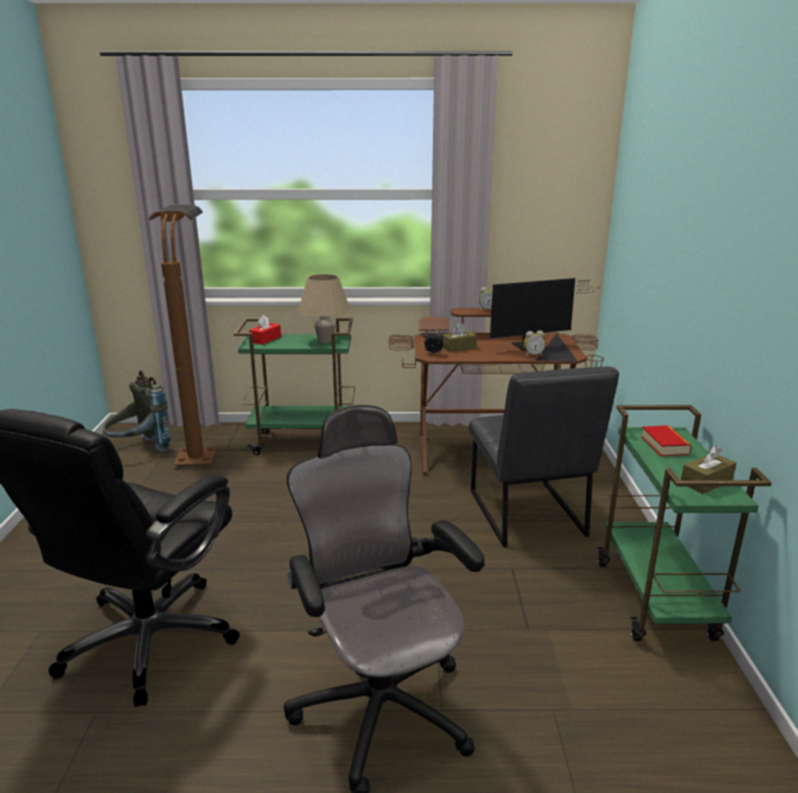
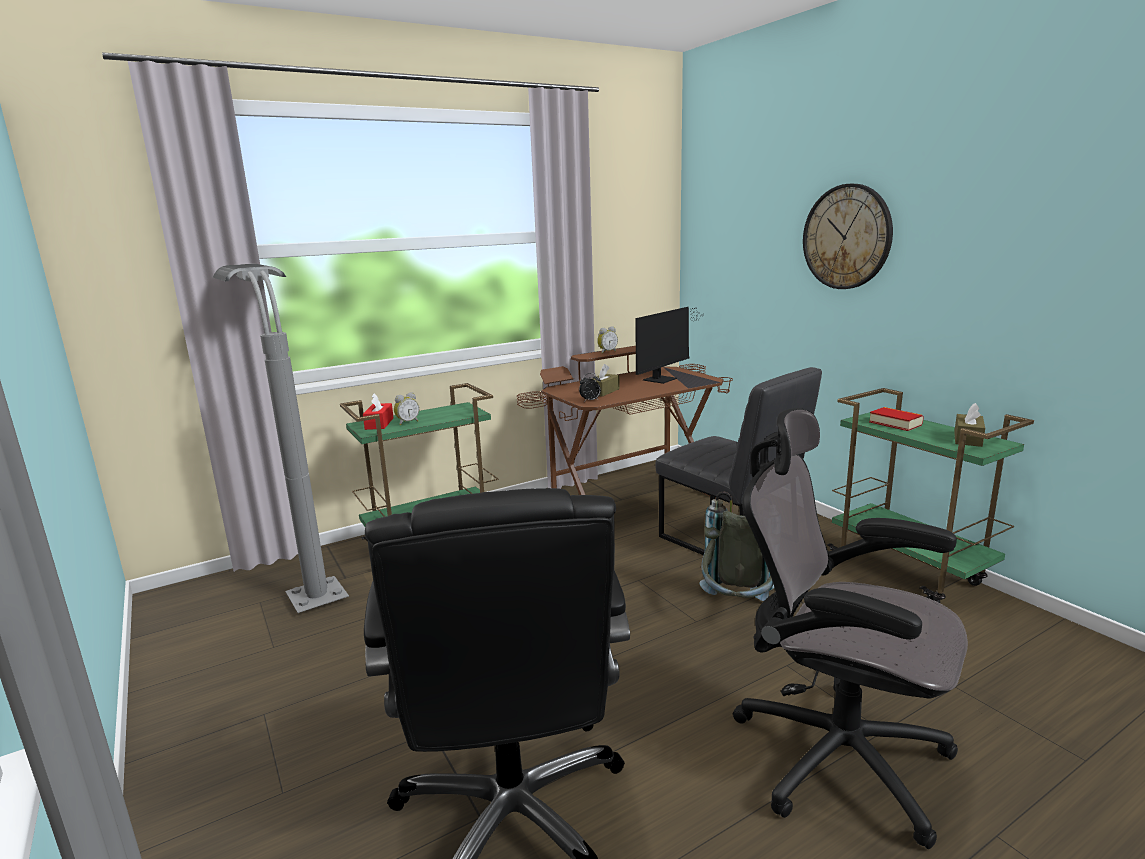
camera: 30 degrees left, 5 degrees down
grey backpack [103,370,171,452] -> grey backpack moved to [699,491,774,601]
brown floor lamp [149,204,217,465] -> grey floor lamp [213,264,349,613]
beige table lamp [298,274,350,343] -> none
alarm clock [523,331,545,357] -> alarm clock moved to [394,392,419,426]
none -> wall clock [803,184,893,289]

